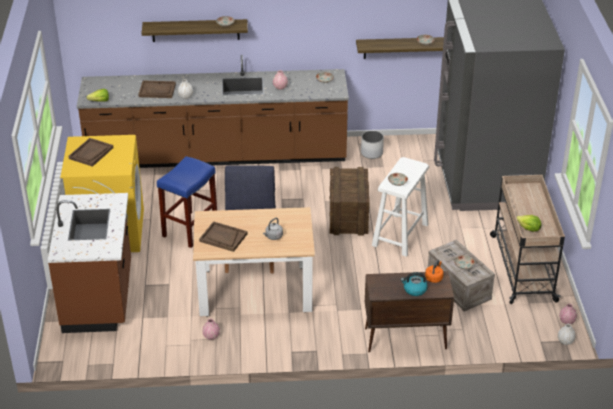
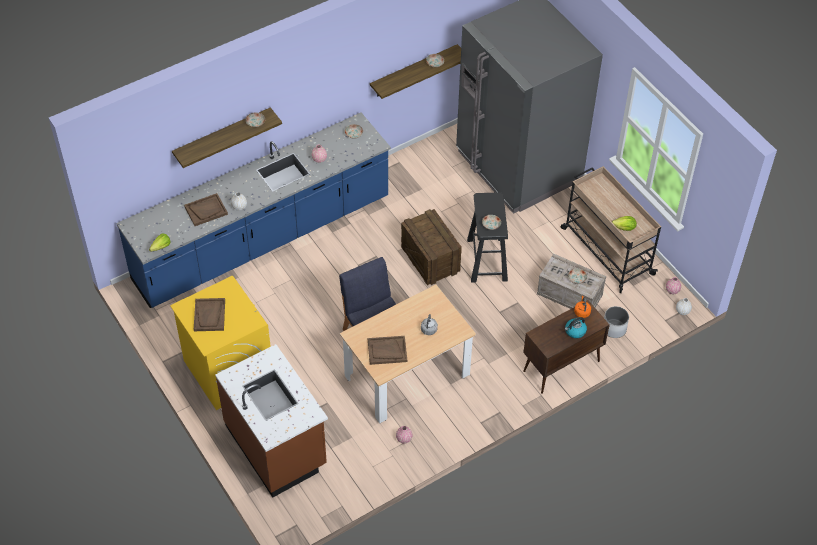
camera: 30 degrees left, 15 degrees up
brown counter [77,55,349,168] -> blue counter [116,113,391,308]
blue stool [157,156,217,248] -> none
white planter [361,131,384,159] -> white planter moved to [604,306,629,338]
white stool [372,157,429,257] -> black stool [467,192,508,283]

